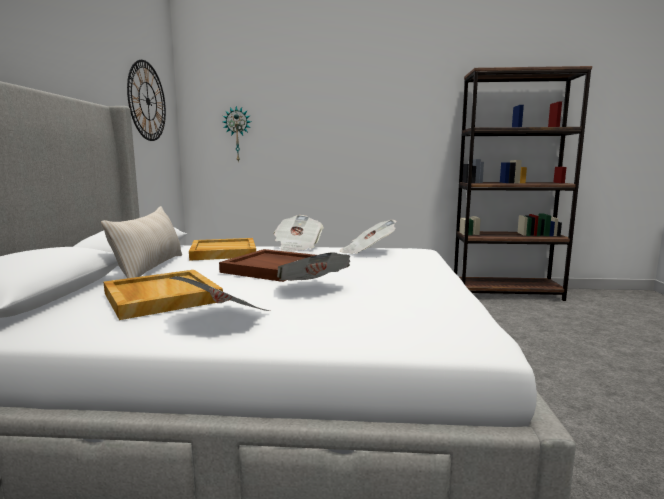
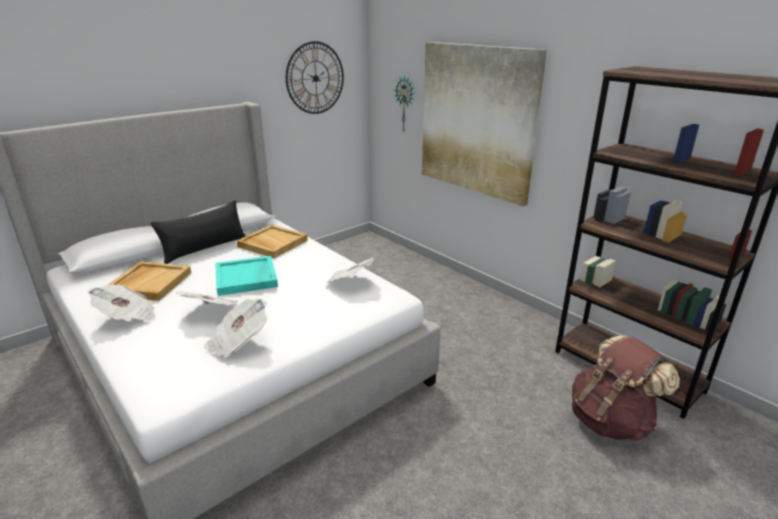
camera: 45 degrees right, 15 degrees up
beige pillow [101,206,182,278] -> black pillow [151,200,245,264]
brown tray [219,249,315,282] -> turquoise tray [215,256,278,296]
newspaper [274,215,324,252] -> newspaper moved to [204,299,267,357]
none -> picture [422,42,547,207]
none -> brown backpack [572,335,680,441]

